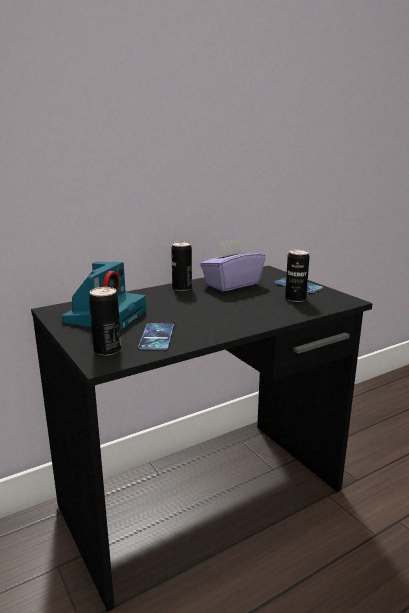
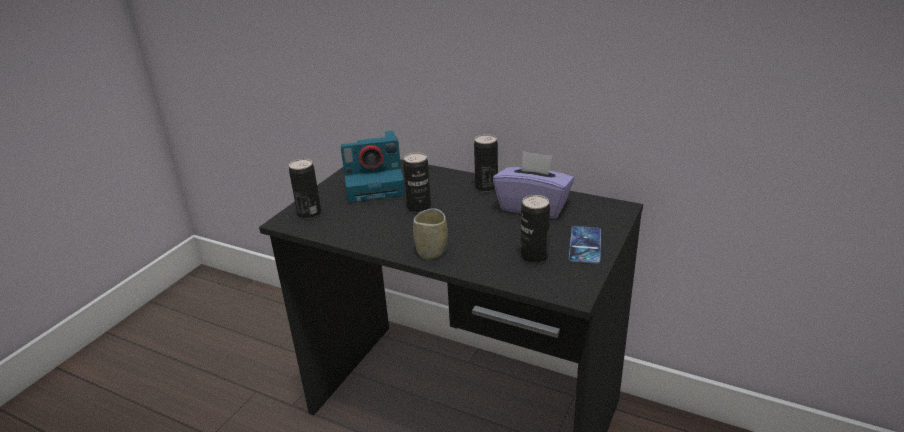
camera: 60 degrees right, 10 degrees up
phone [138,323,174,350] -> none
none -> can [403,152,431,213]
none -> cup [413,208,448,259]

